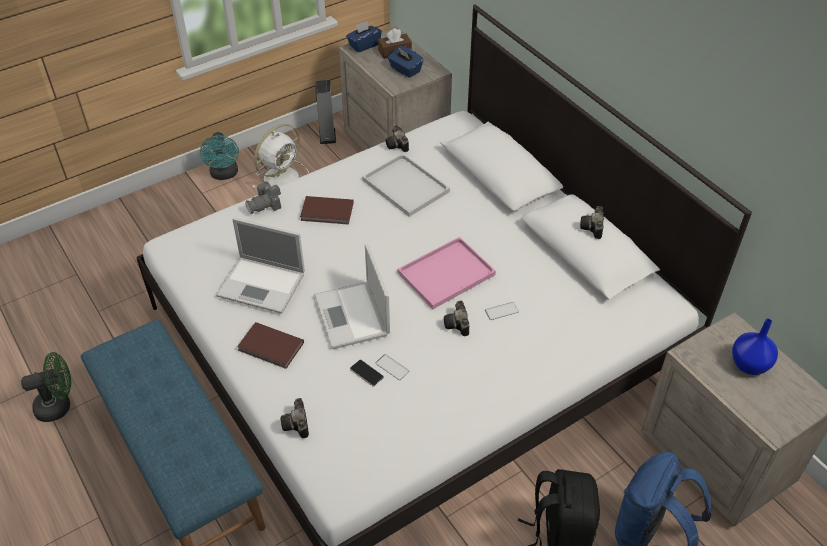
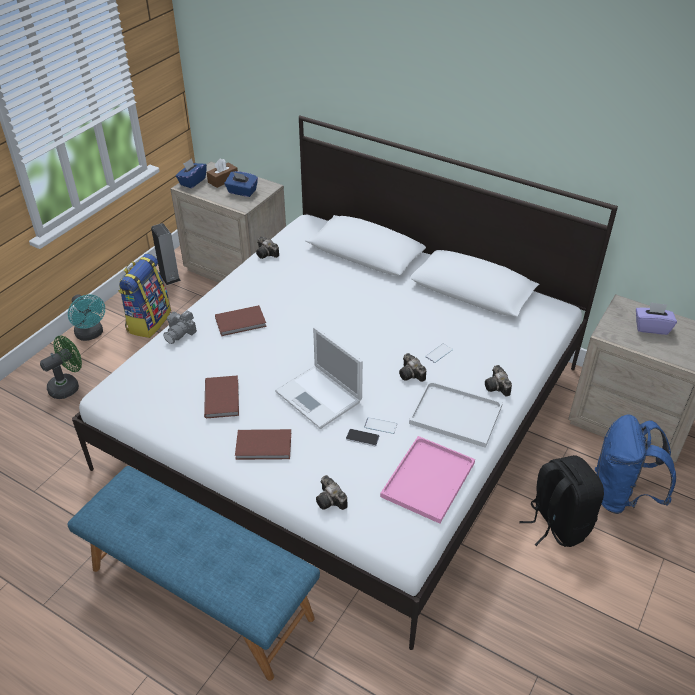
camera: 25 degrees left, 5 degrees down
green fan [21,352,71,422] -> green fan moved to [40,335,82,399]
laptop [216,218,305,313] -> brown book [204,375,239,418]
white fan [252,124,309,189] -> backpack [118,254,171,338]
white tray [362,154,450,217] -> white tray moved to [409,381,503,448]
pink tray [398,237,496,309] -> pink tray moved to [380,436,475,524]
camera [580,206,604,239] -> camera moved to [485,365,512,396]
blue vase [732,319,778,375] -> purple tissue box [636,302,677,335]

